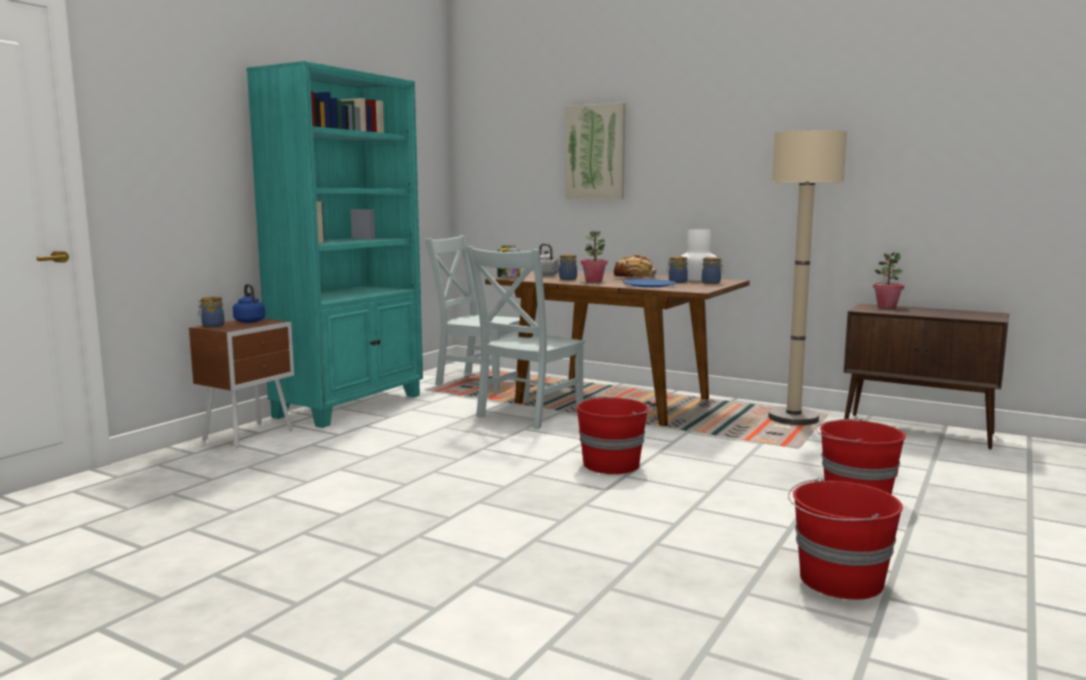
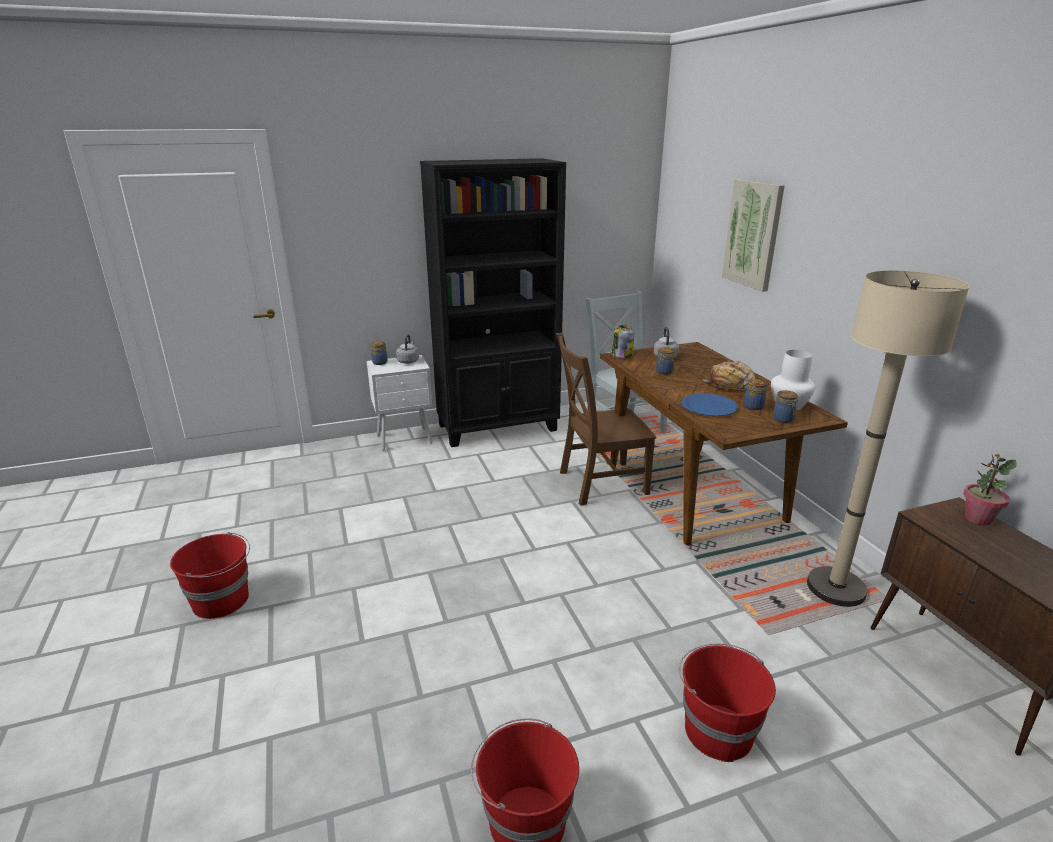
camera: 40 degrees right, 15 degrees up
brown nightstand [189,319,294,448] -> white nightstand [367,355,433,451]
blue kettle [233,284,265,323] -> grey kettle [396,334,419,363]
turquoise bookcase [246,61,423,428] -> black bookcase [420,158,566,447]
grey chair [466,246,585,429] -> brown chair [556,333,656,506]
red bucket [577,396,652,474] -> red bucket moved to [170,532,250,619]
potted plant [581,231,608,283] -> none

